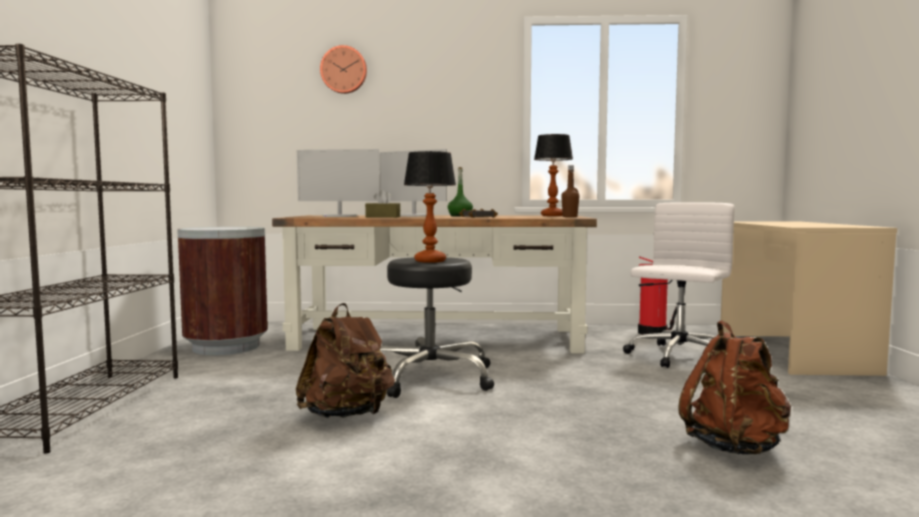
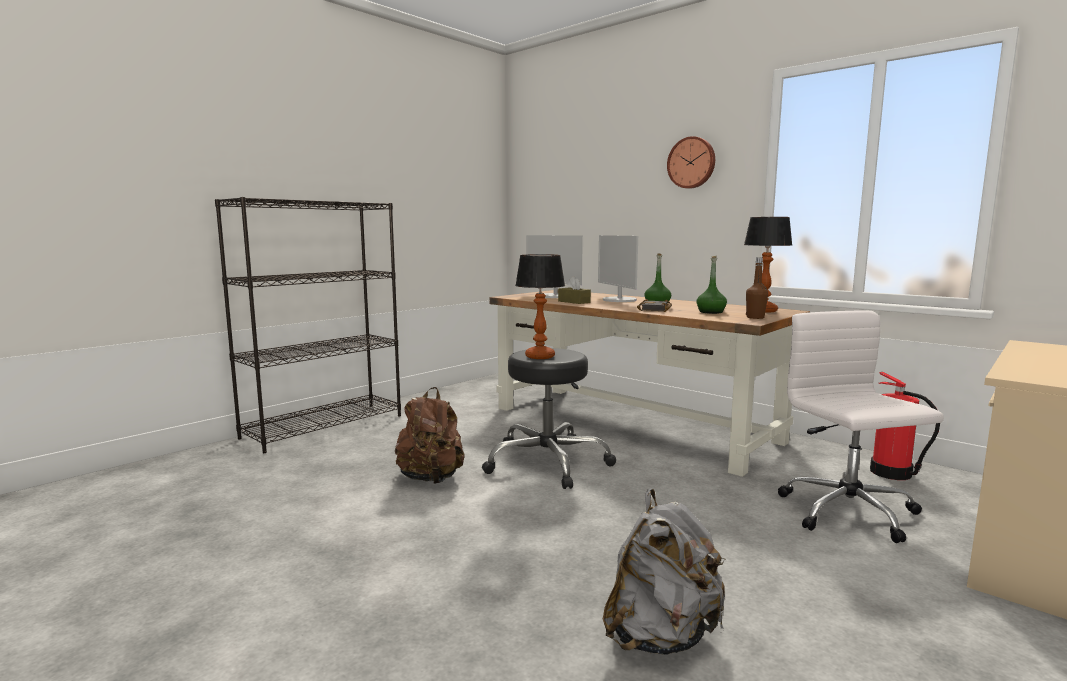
camera: 40 degrees right, 5 degrees up
brown trash can [177,227,268,355] -> none
wall clock [320,45,367,94] -> wall clock moved to [667,136,715,189]
white office chair [623,202,735,368] -> white office chair turned 90 degrees counterclockwise [778,310,944,543]
brown backpack [678,321,792,454] -> grey backpack [603,489,725,655]
none -> green bottle [696,256,727,314]

